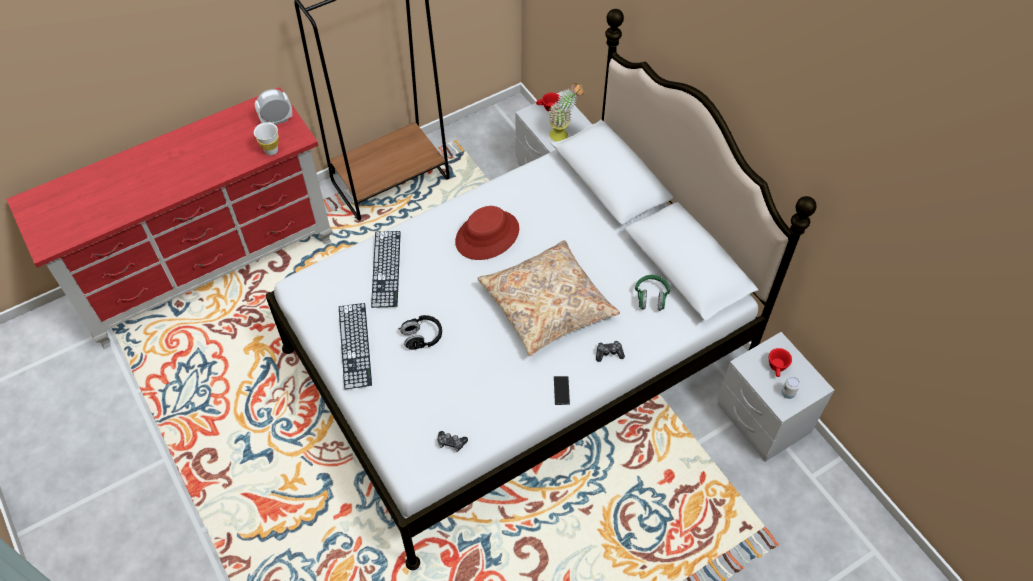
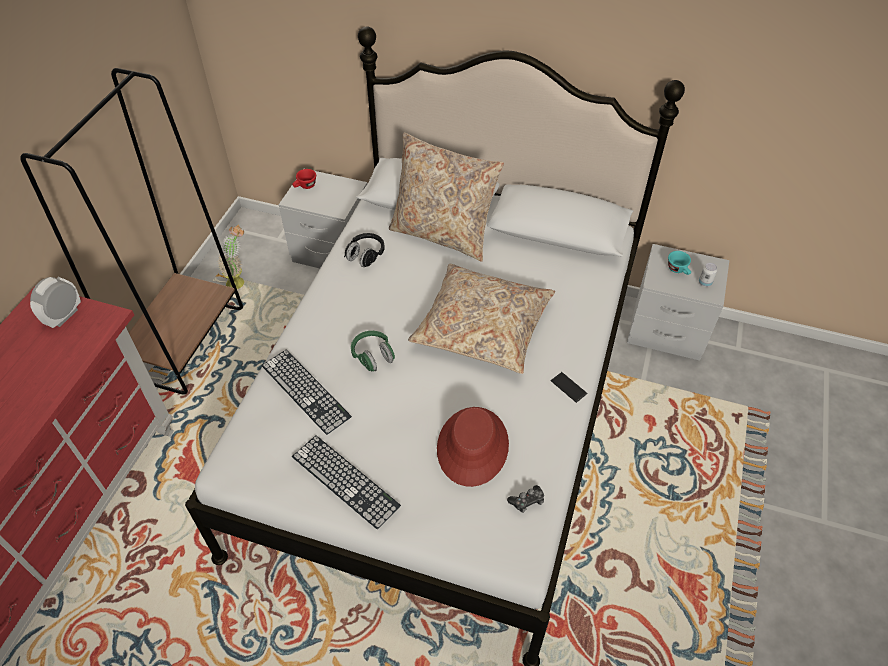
camera: 40 degrees left, 5 degrees down
white cup [254,122,279,155] -> none
black headphones [399,315,442,350] -> black headphones moved to [344,233,385,267]
red hat [455,206,519,260] -> red hat moved to [437,407,509,487]
potted plant [548,83,585,142] -> potted plant moved to [218,224,244,289]
game controller [596,341,625,362] -> none
green headphones [635,275,670,311] -> green headphones moved to [351,331,395,371]
red cup [769,348,792,377] -> turquoise cup [668,251,691,275]
none -> beige pillow [389,133,504,262]

